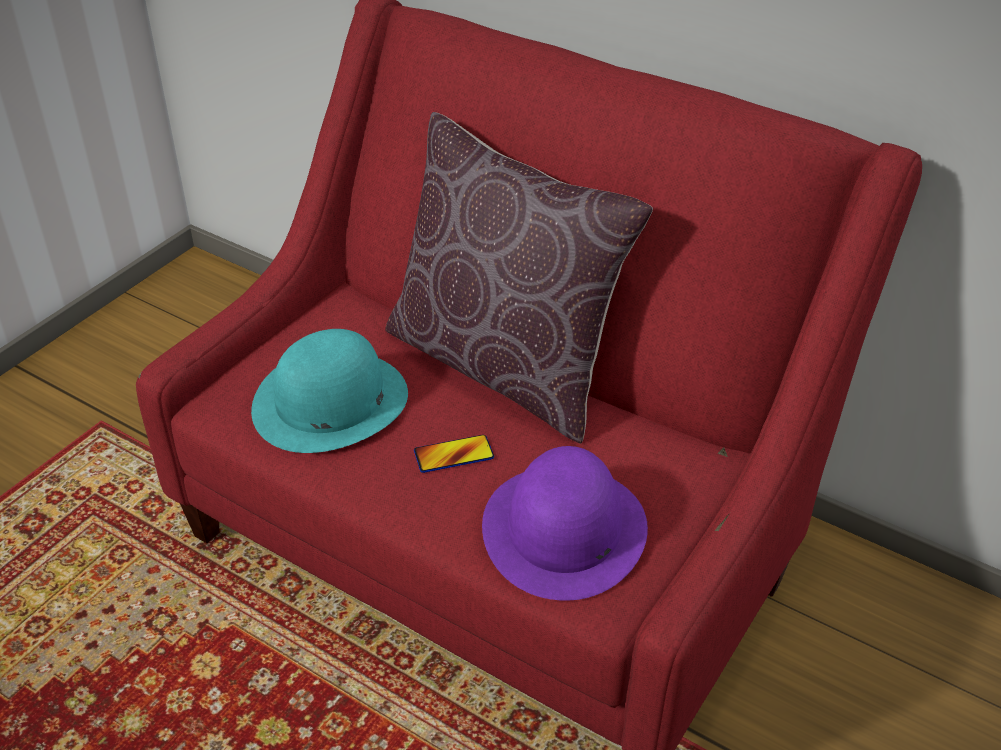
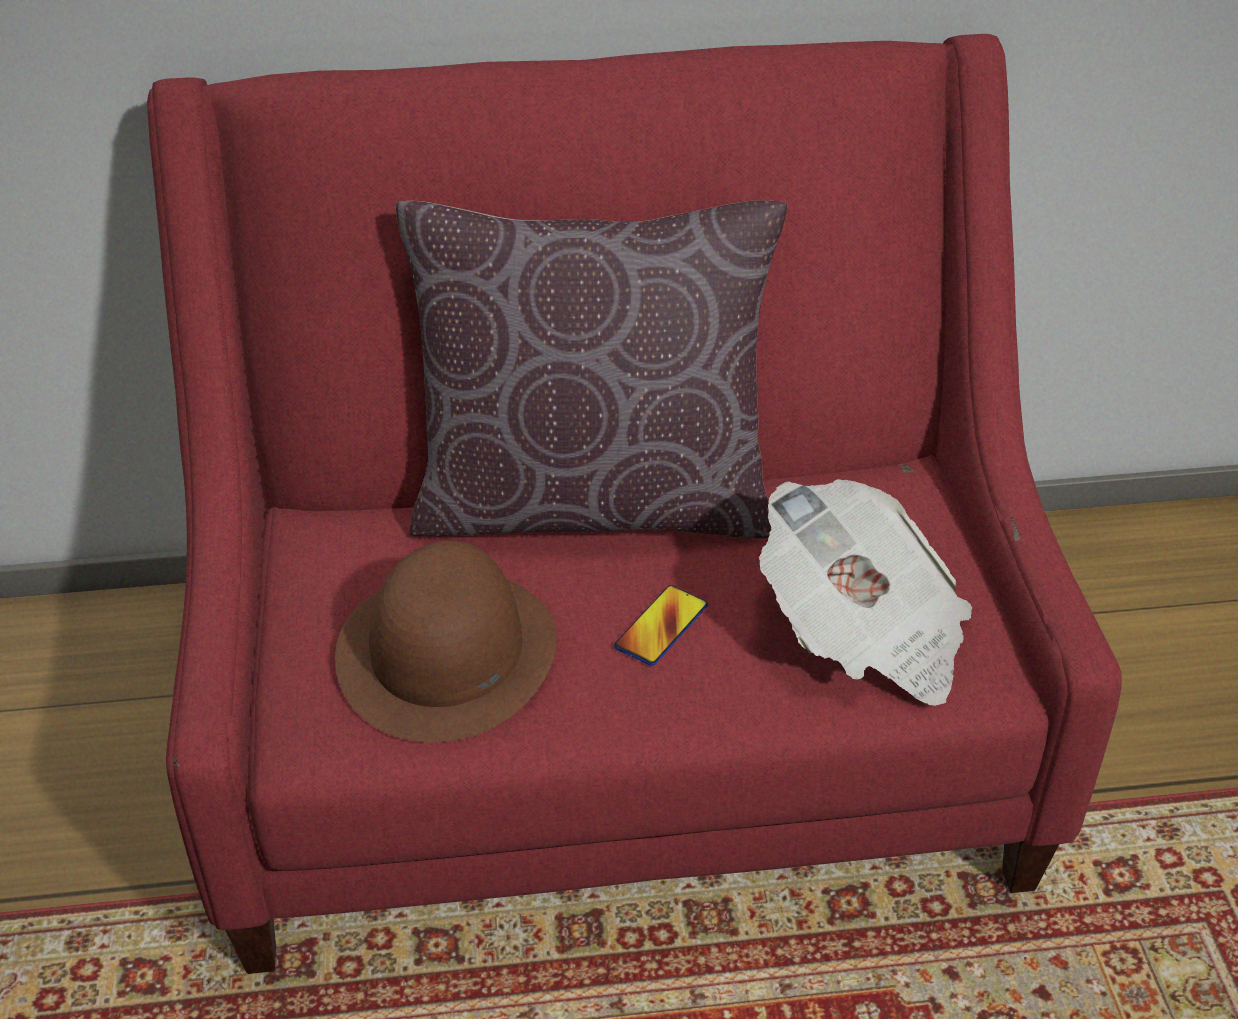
camera: 40 degrees left, 0 degrees up
turquoise hat [251,329,408,453] -> brown hat [335,541,557,743]
purple hat [482,446,648,601] -> newspaper [759,479,972,706]

